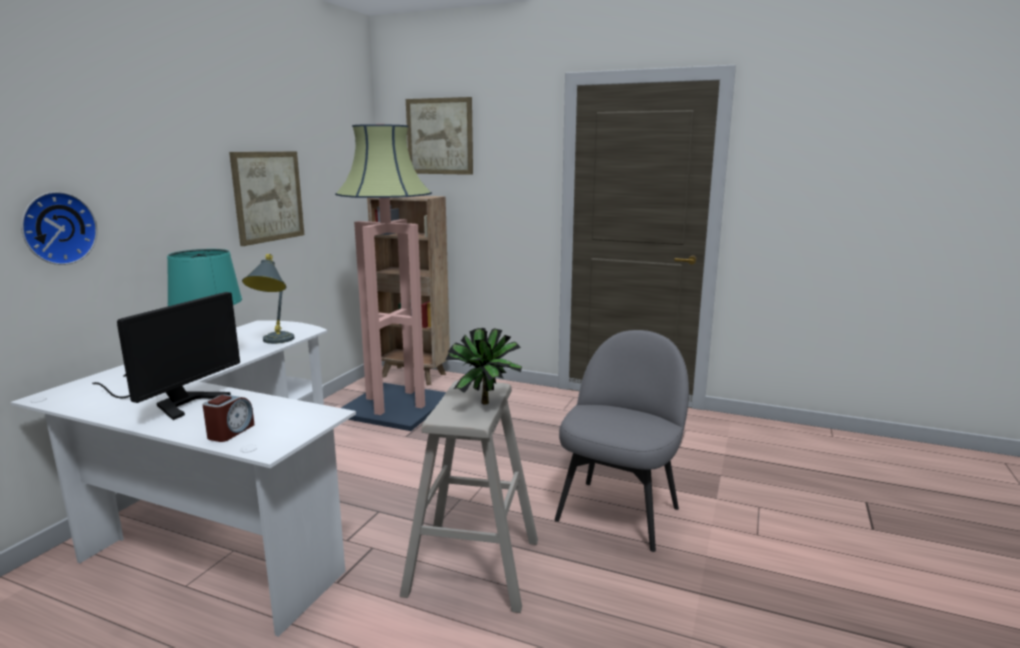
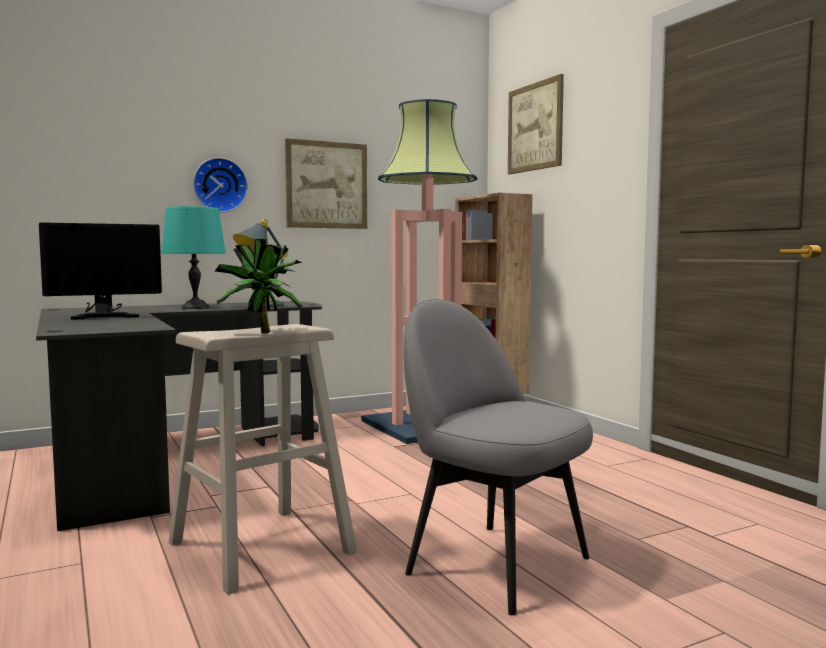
camera: 40 degrees right, 10 degrees down
white desk [10,320,356,637] -> black desk [36,301,322,531]
wall clock [21,191,97,265] -> wall clock moved to [193,157,248,213]
alarm clock [203,395,255,442] -> none
grey chair [555,330,689,552] -> grey chair turned 120 degrees counterclockwise [404,299,593,615]

